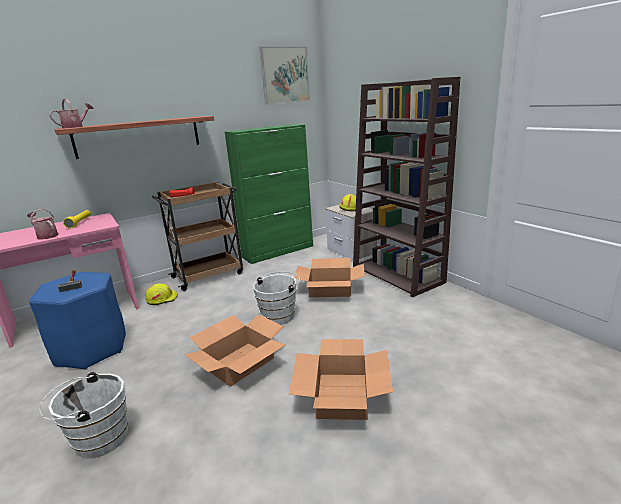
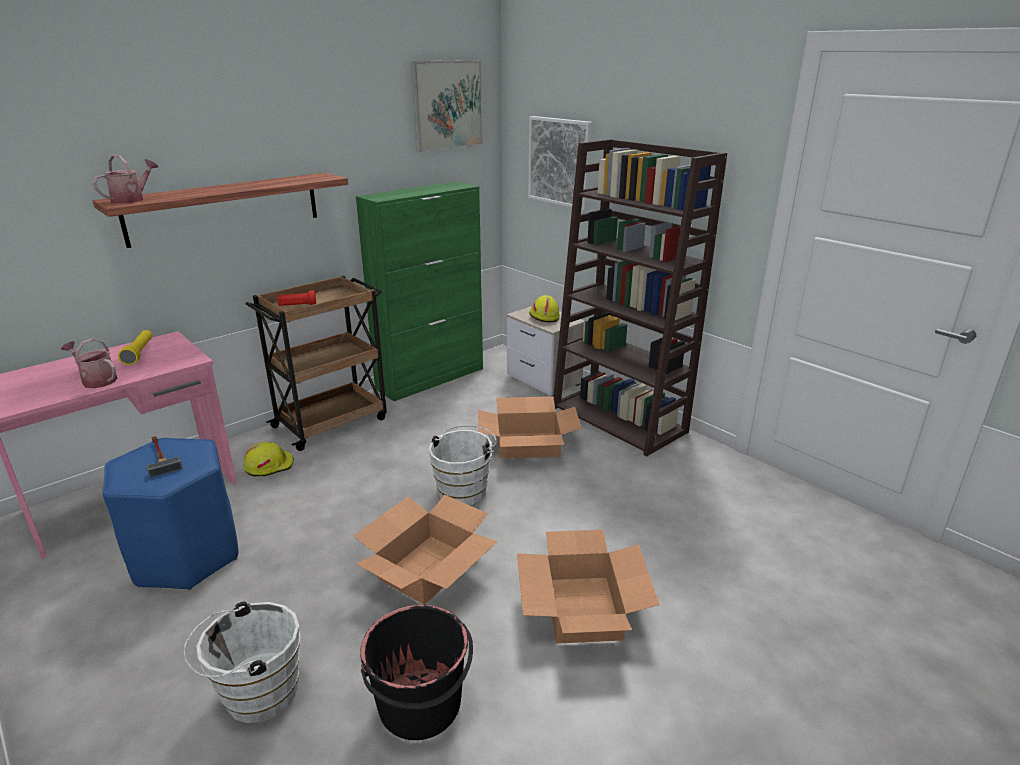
camera: 10 degrees left, 5 degrees up
none -> black bucket [360,605,473,740]
none -> picture [528,116,593,210]

